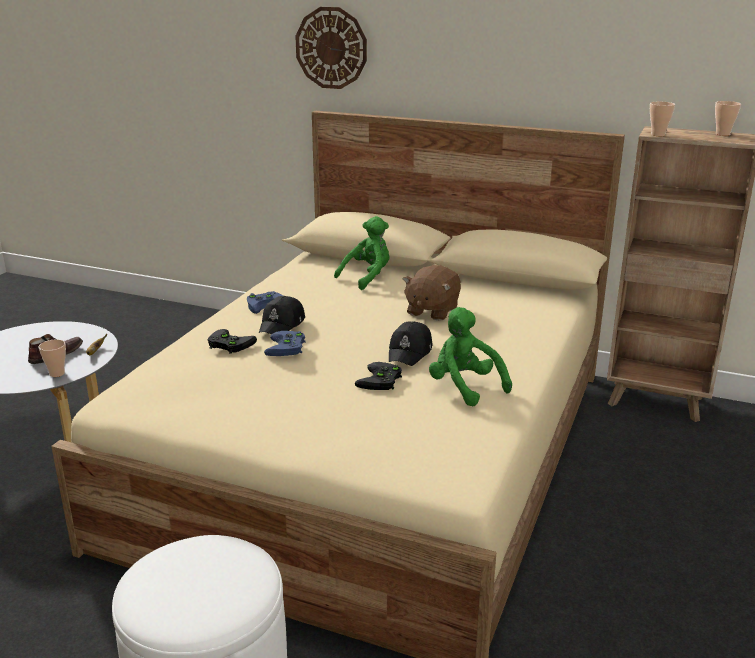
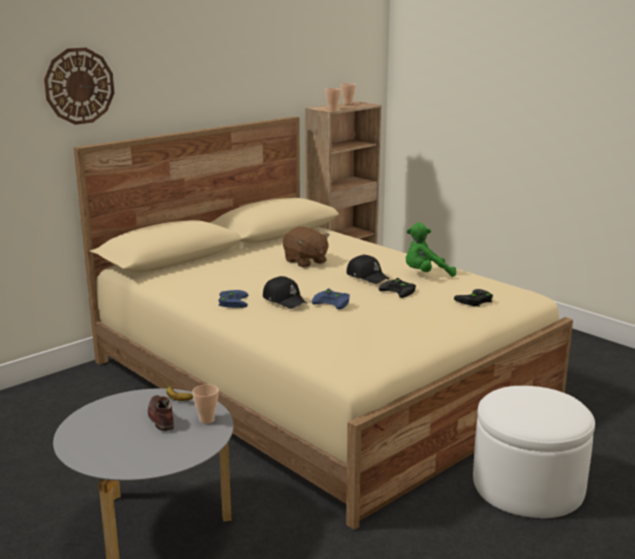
camera: 65 degrees left, 5 degrees down
black game controller [207,329,257,354] -> black game controller moved to [454,289,493,307]
green plush toy [334,216,389,290] -> none

